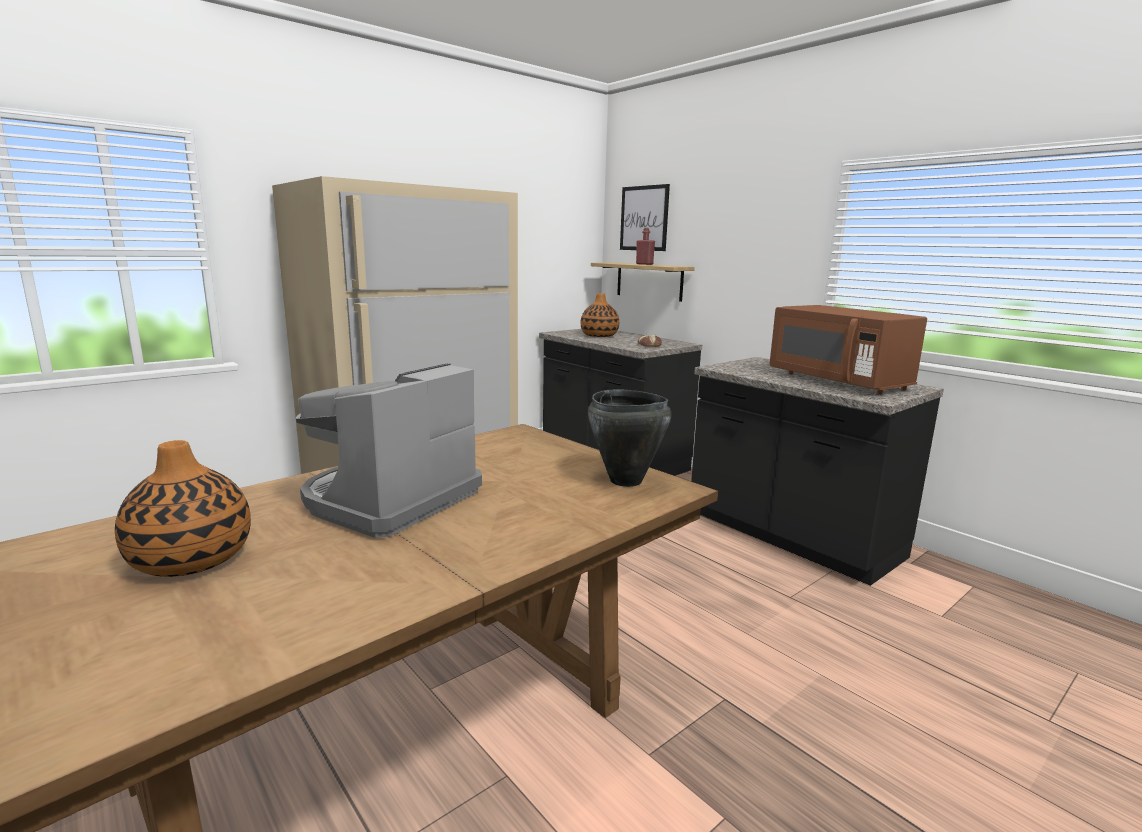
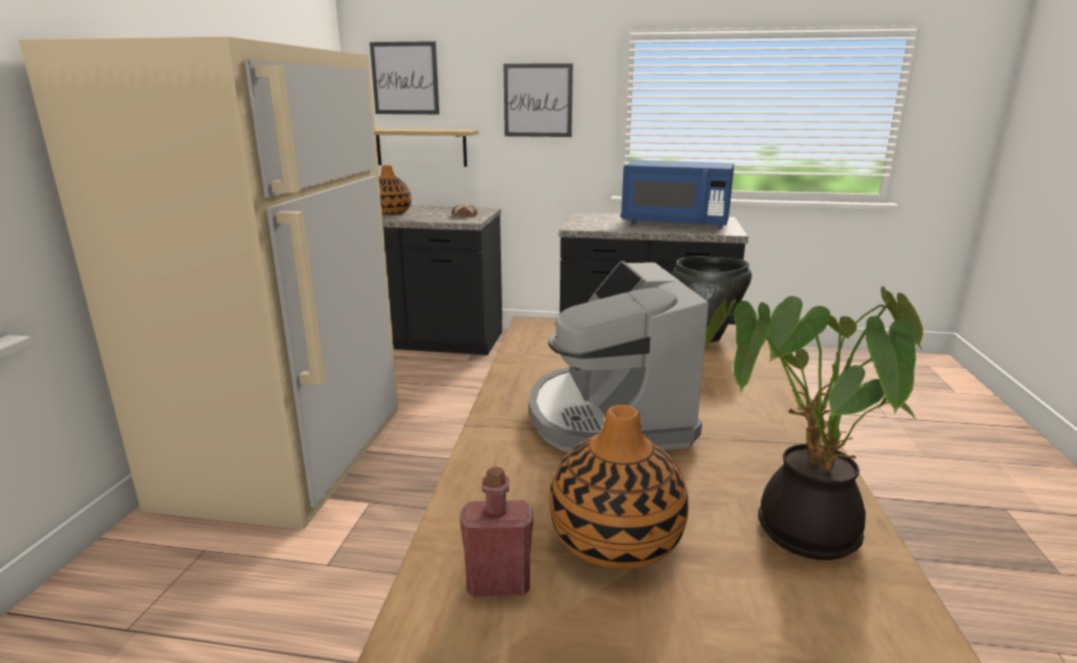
camera: 40 degrees left, 5 degrees up
red bottle [636,228,655,265] -> red bottle moved to [460,467,533,596]
brown microwave [770,305,927,395] -> blue microwave [621,160,734,229]
none -> picture [503,63,573,137]
none -> potted plant [705,286,923,560]

